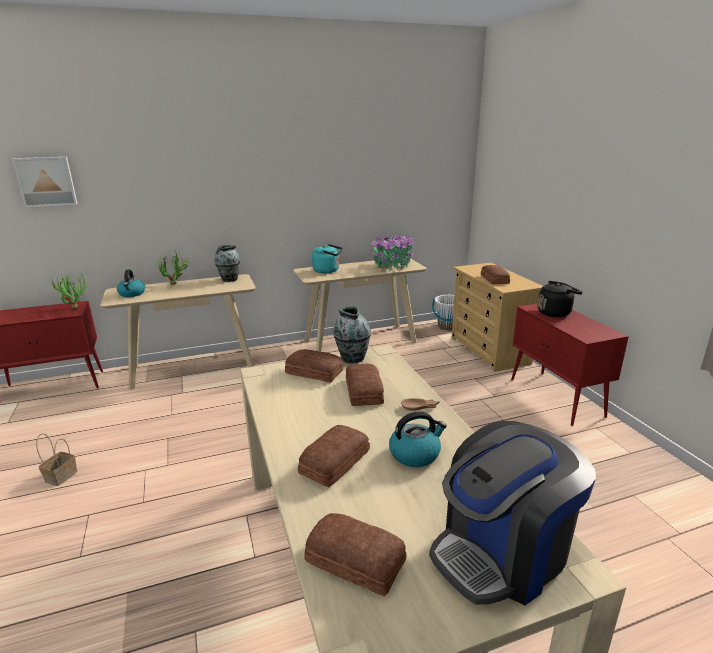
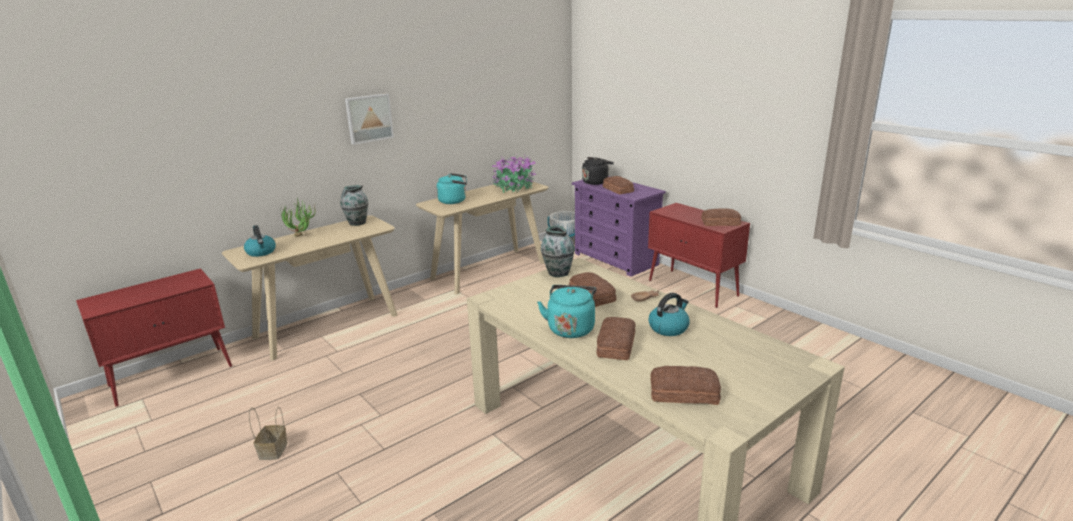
camera: 20 degrees left, 0 degrees up
picture [12,157,78,208] -> picture moved to [345,93,394,145]
potted plant [48,273,87,309] -> none
bread [285,349,344,383] -> bread moved to [701,209,741,226]
coffee machine [429,421,596,605] -> none
beige dresser [452,263,543,372] -> purple dresser [572,176,666,277]
black kettle [538,281,583,317] -> black kettle moved to [582,157,614,185]
none -> turquoise kettle [537,285,597,338]

